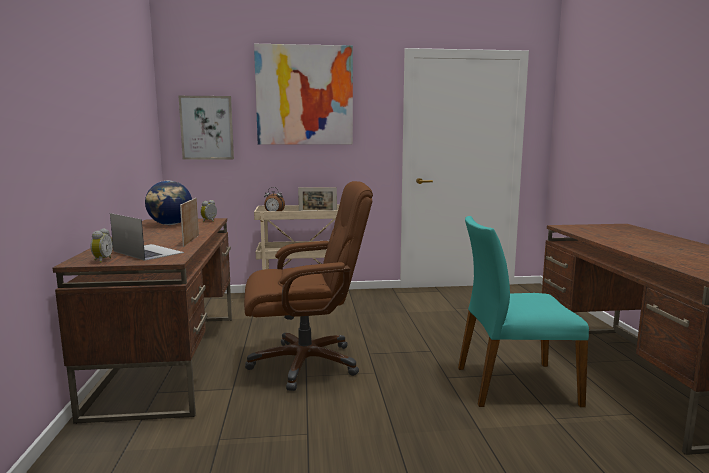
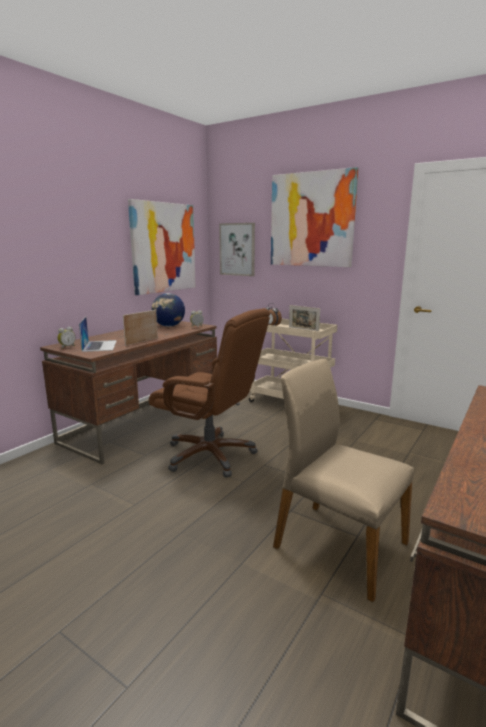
camera: 40 degrees right, 5 degrees up
turquoise chair [458,216,589,407] -> beige chair [273,359,414,602]
none -> picture [128,199,196,295]

